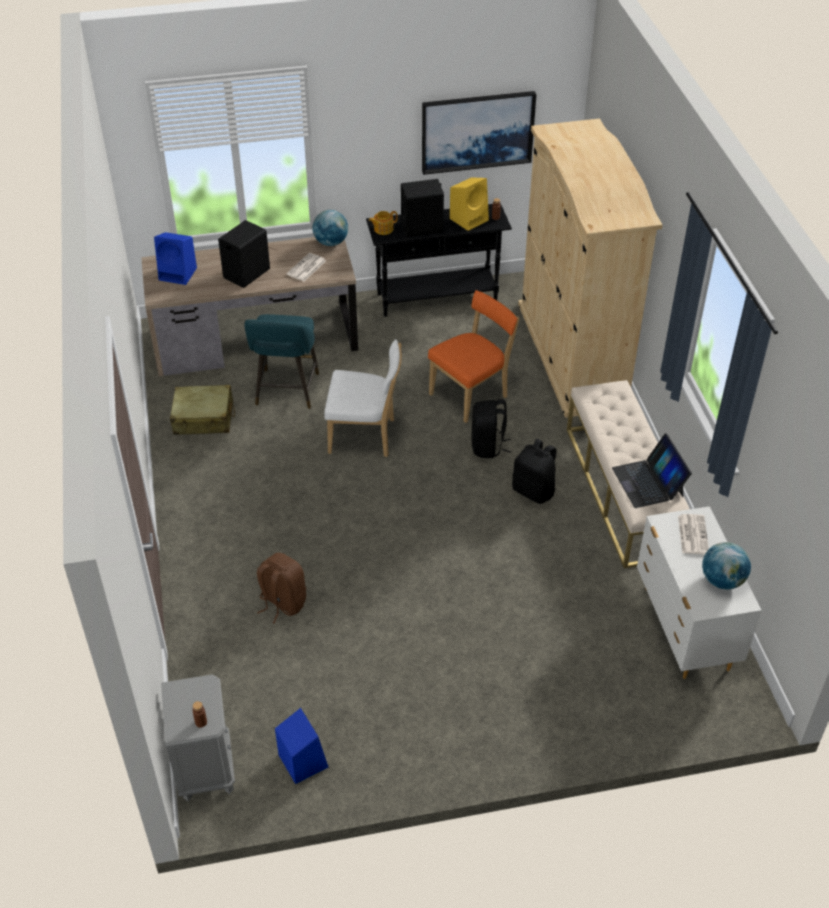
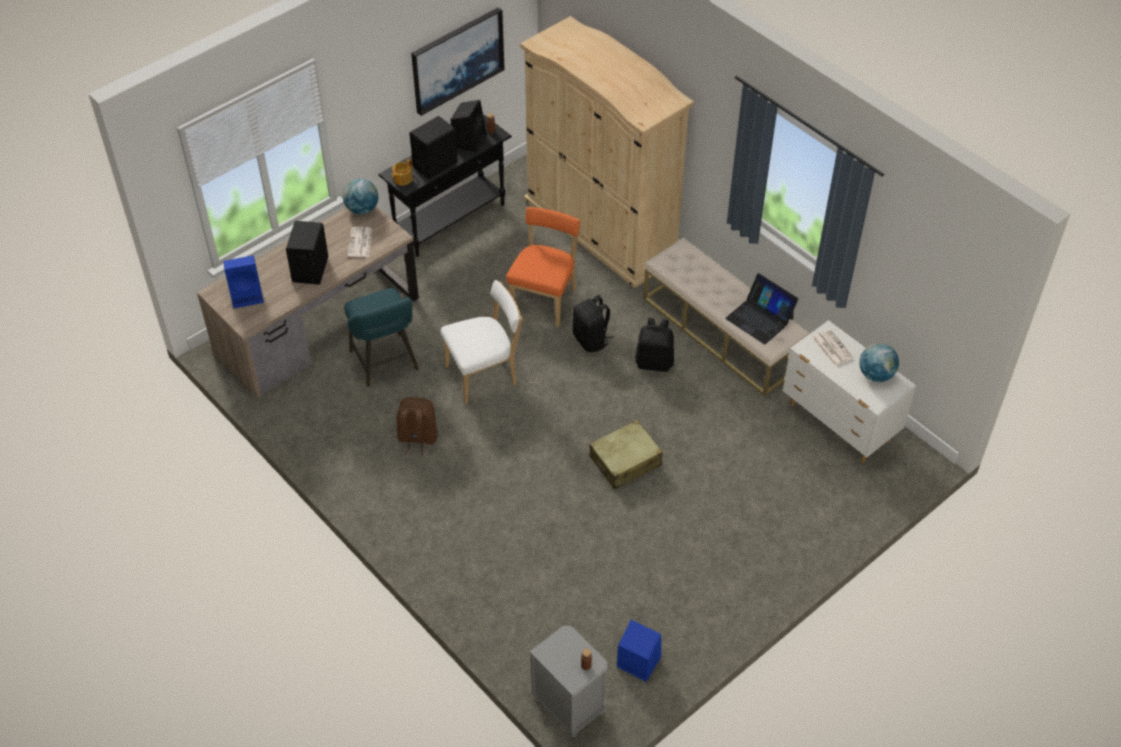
camera: 30 degrees left, 5 degrees up
beige suitcase [170,385,235,435] -> beige suitcase moved to [589,420,663,489]
brown backpack [257,552,306,623] -> brown backpack moved to [397,397,438,456]
yellow speaker [450,178,489,231] -> black speaker [451,100,487,153]

